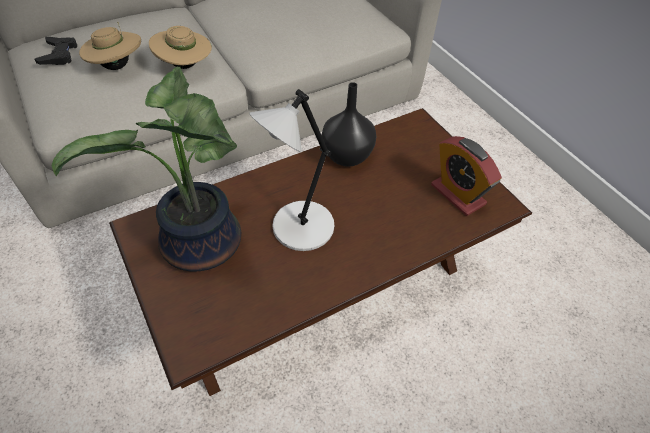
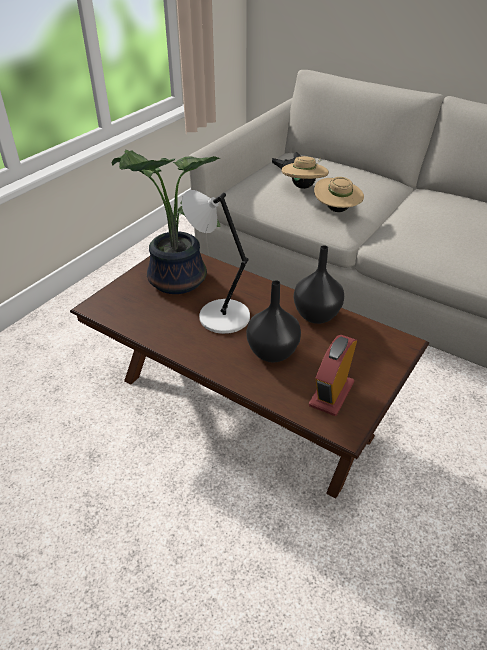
camera: 65 degrees right, 10 degrees down
none -> black vase [246,281,301,363]

